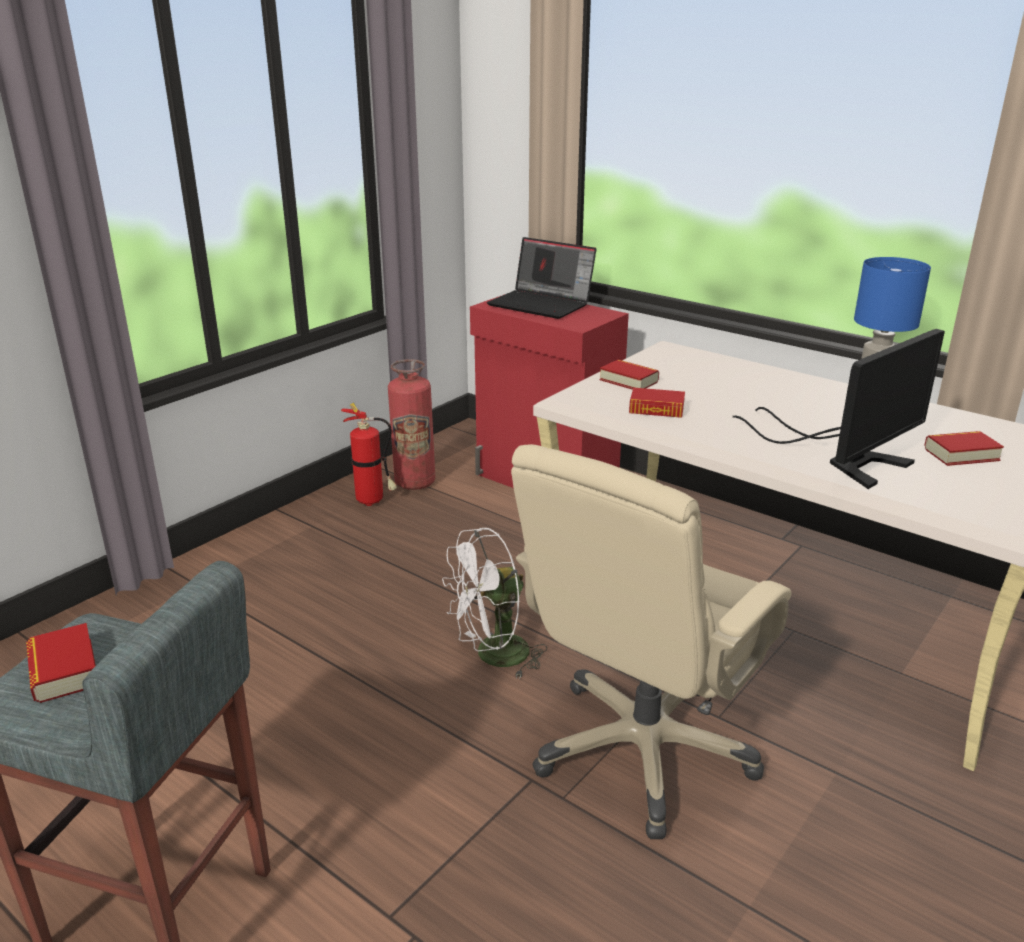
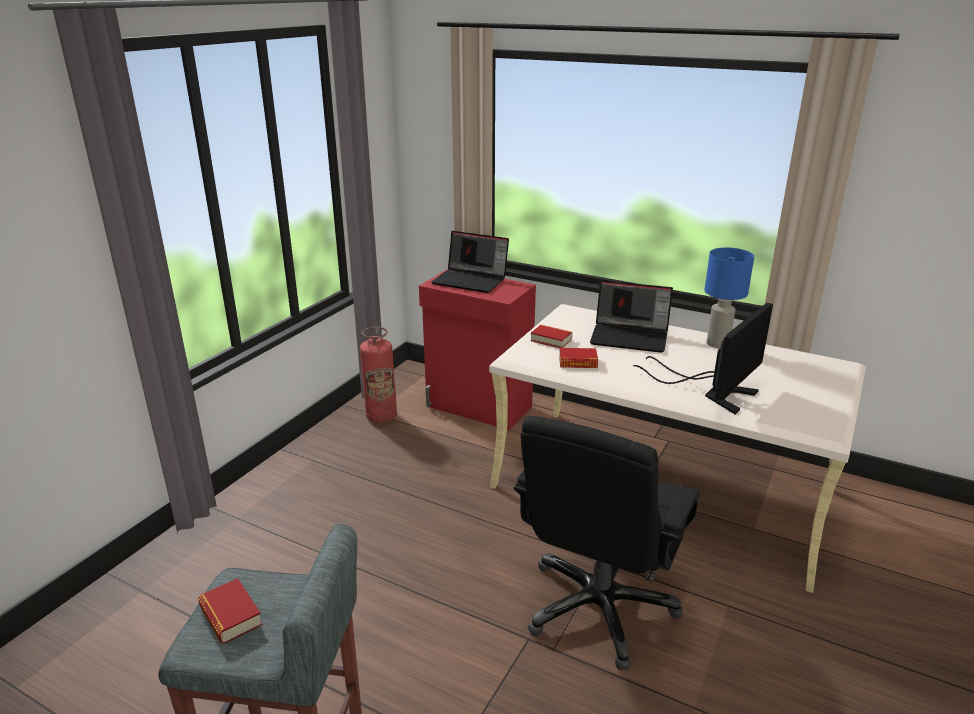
camera: 10 degrees left, 0 degrees up
fire extinguisher [341,403,397,506] -> none
white fan [442,528,547,679] -> none
beige office chair [511,444,792,839] -> black office chair [513,416,700,670]
book [924,431,1004,466] -> none
none -> laptop [590,281,673,353]

